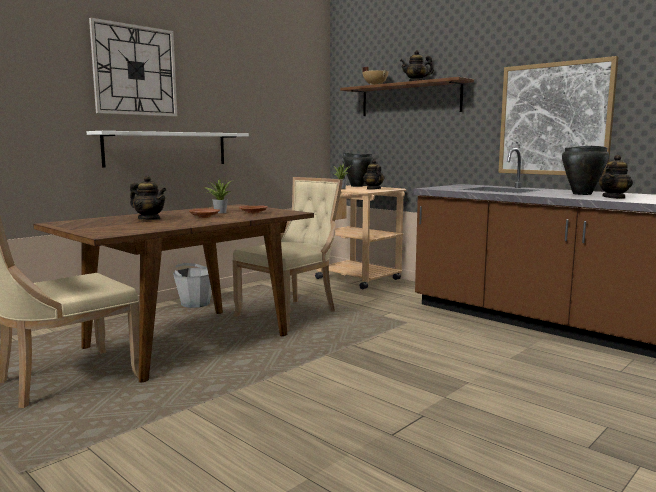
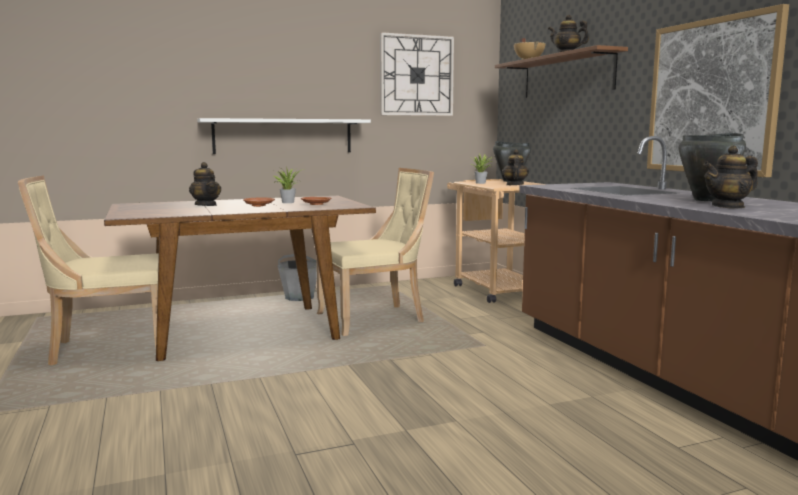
camera: 25 degrees right, 0 degrees up
wall clock [89,18,177,117] -> wall clock moved to [380,32,454,116]

